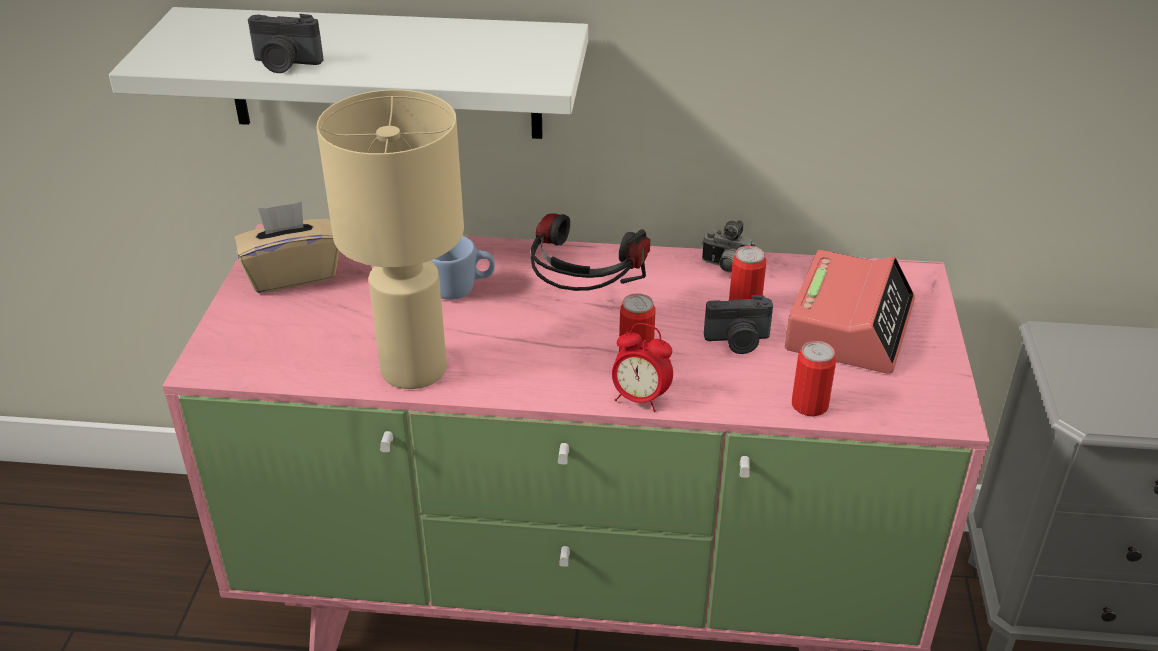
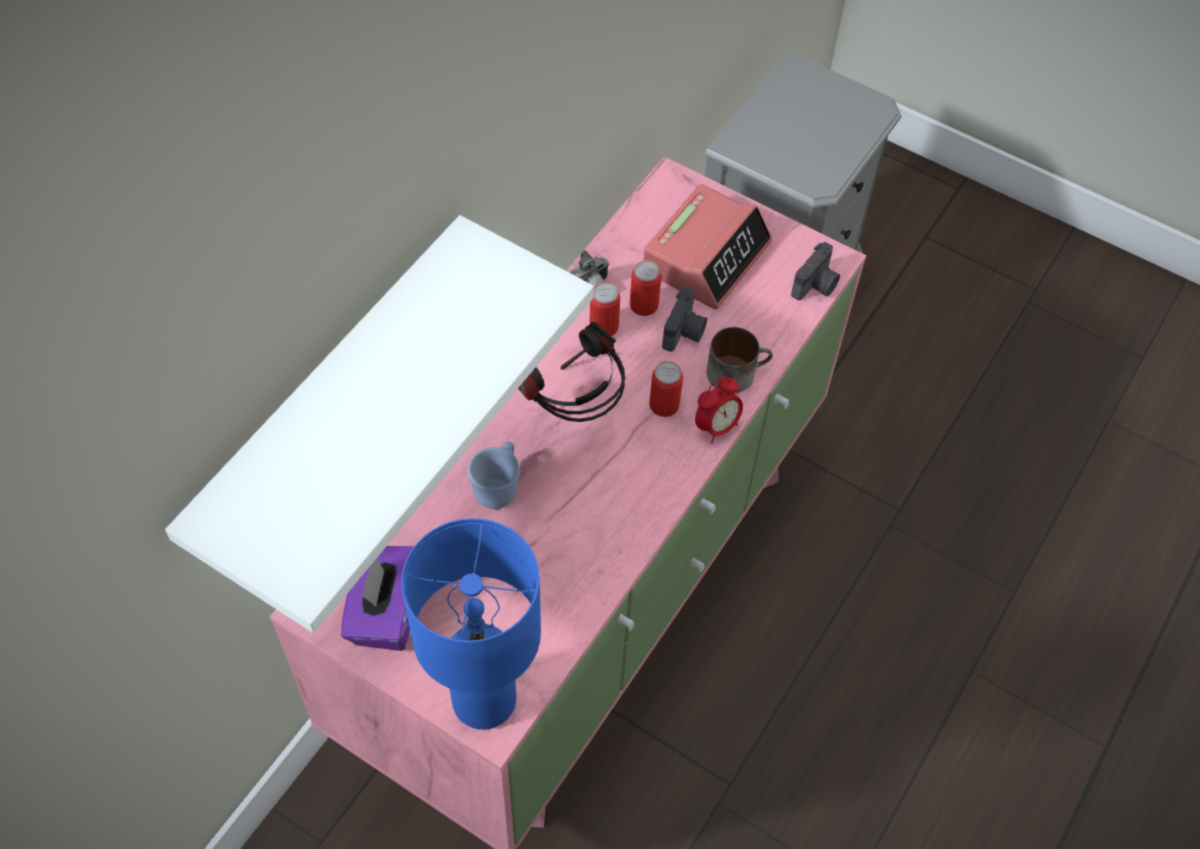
camera: 65 degrees left, 20 degrees up
beige tissue box [234,201,339,293] -> purple tissue box [341,546,414,651]
camera [248,14,324,73] -> camera moved to [791,242,840,300]
beige table lamp [317,90,464,389] -> none
alarm clock [785,250,915,374] -> alarm clock turned 75 degrees clockwise [643,184,772,310]
can [792,341,836,416] -> can moved to [589,282,620,336]
none -> blue table lamp [401,518,541,730]
none -> mug [707,327,773,393]

